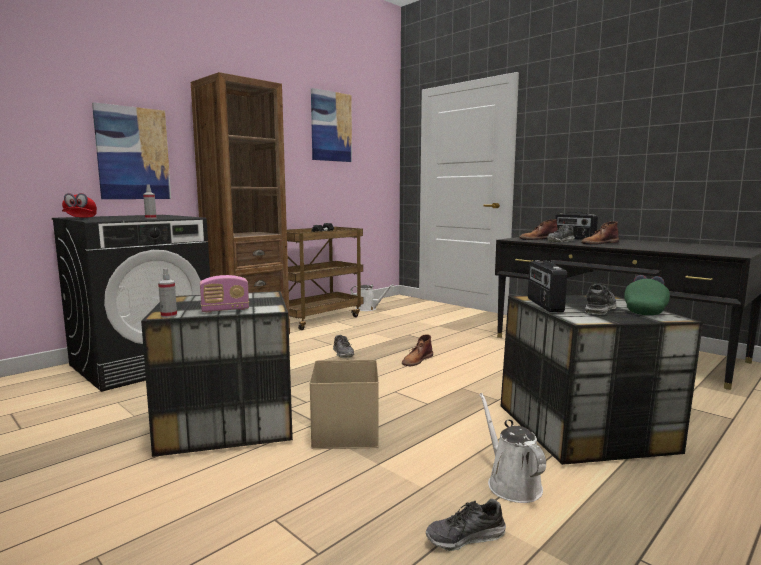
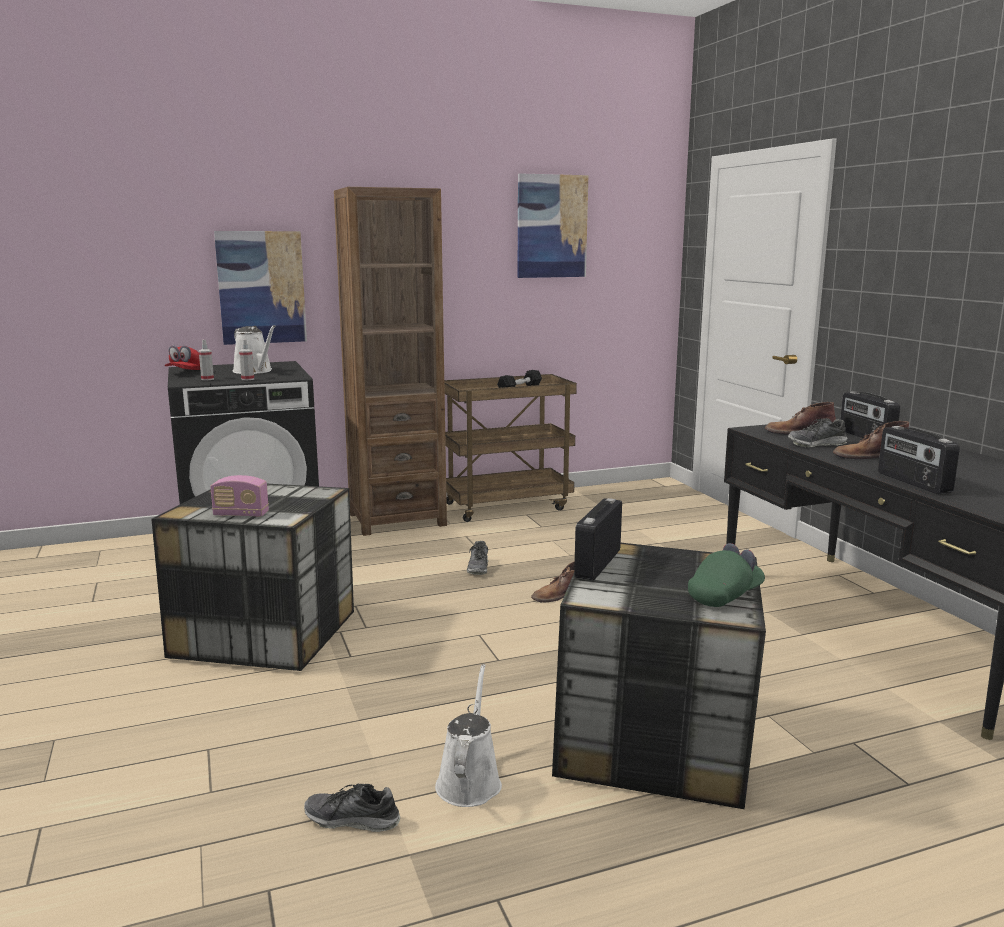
camera: 25 degrees right, 5 degrees up
spray bottle [158,269,177,318] -> spray bottle moved to [199,340,214,380]
beige storage box [309,360,379,449] -> none
white watering can [351,284,394,311] -> white watering can moved to [233,325,276,374]
shoe [585,284,616,315] -> none
none -> radio [878,426,960,494]

